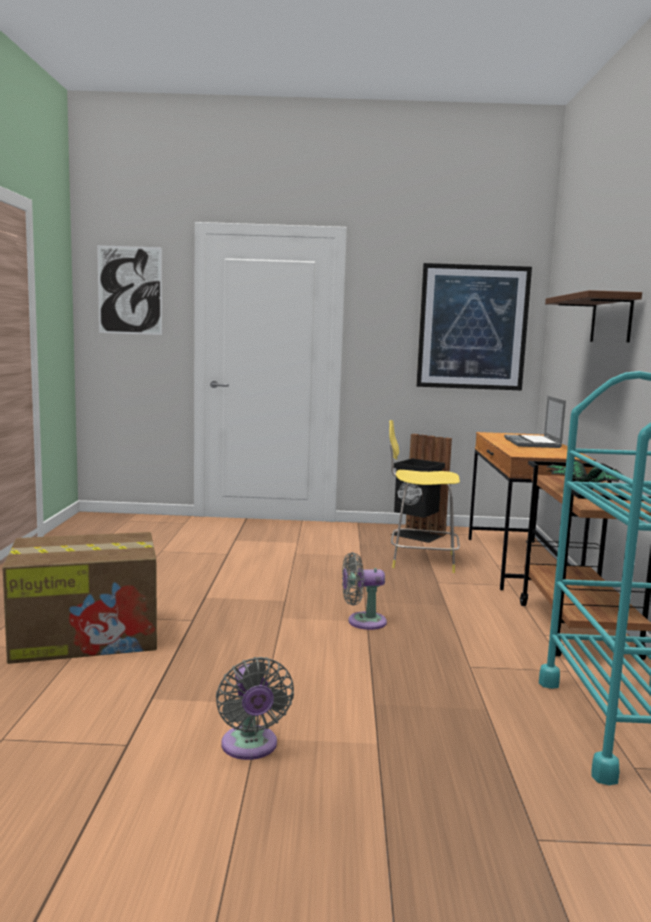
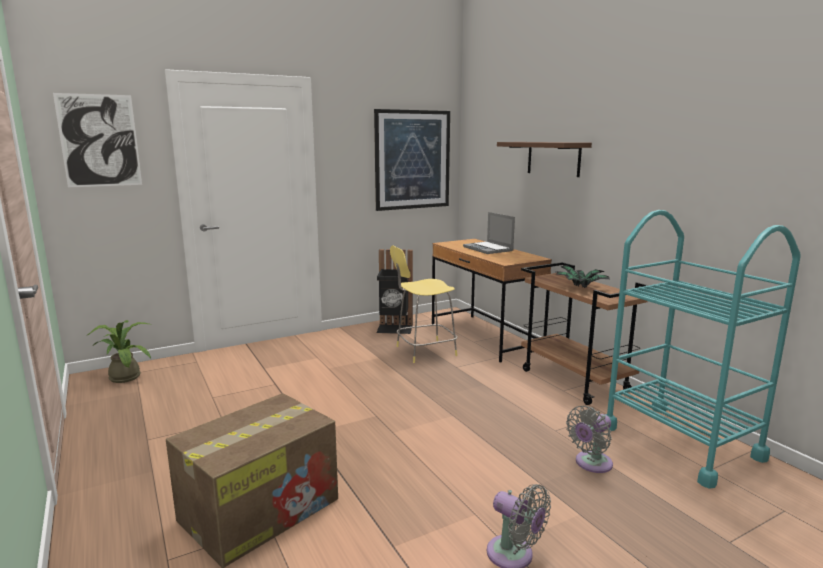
camera: 30 degrees left, 5 degrees up
grey fan [342,552,387,630] -> grey fan moved to [566,406,613,473]
none -> potted plant [86,320,152,383]

